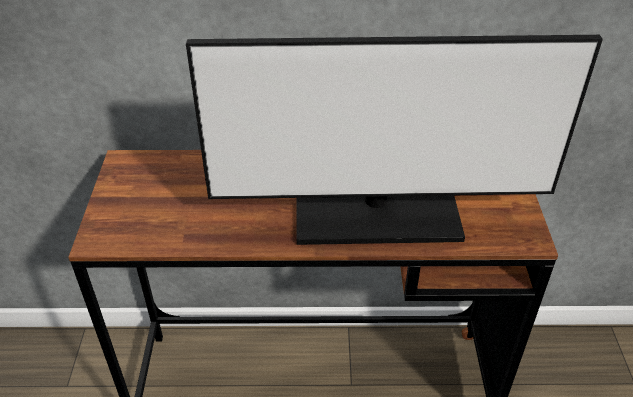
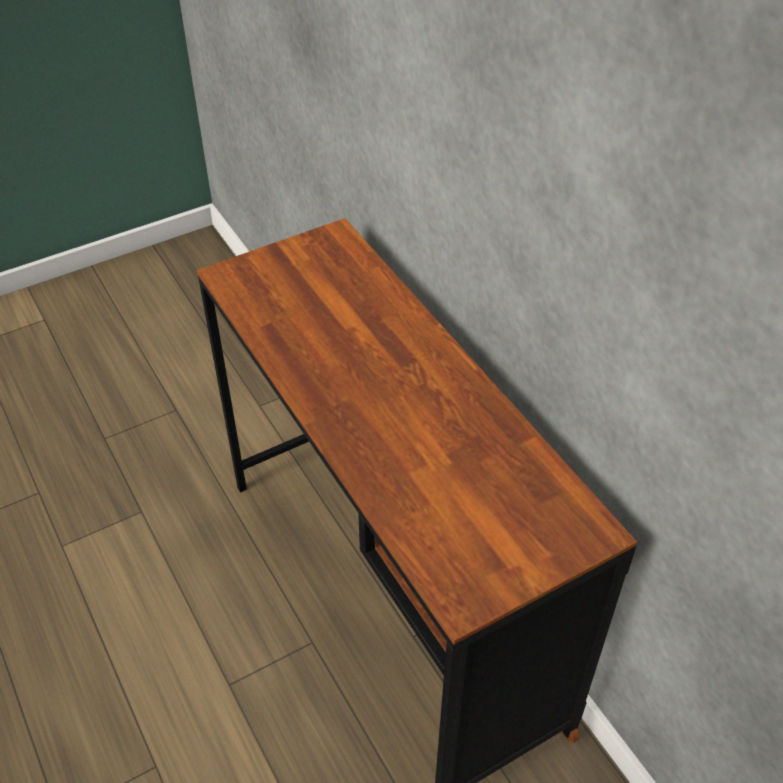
camera: 60 degrees right, 5 degrees up
monitor [186,35,603,245] -> none

